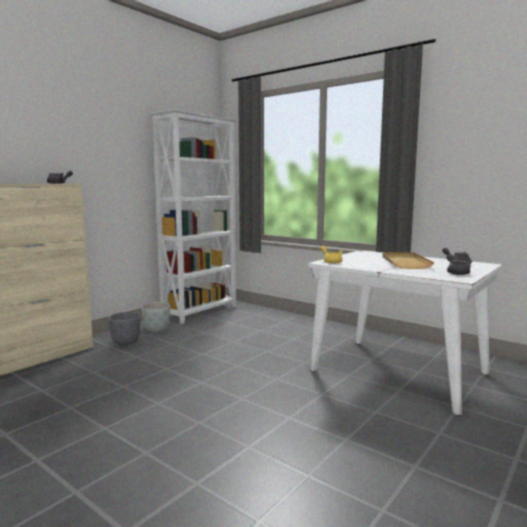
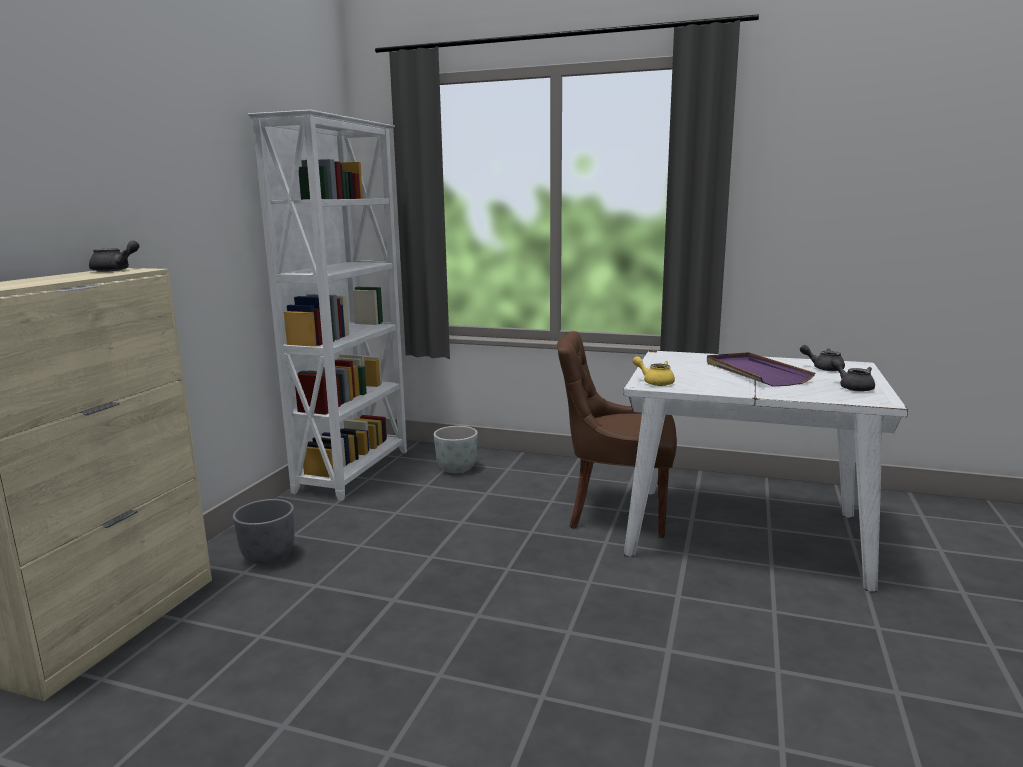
camera: 20 degrees left, 5 degrees up
grey planter [141,302,170,332] -> grey planter moved to [434,426,478,473]
beige tray [382,252,434,269] -> purple tray [707,352,815,386]
none -> brown chair [557,331,677,538]

